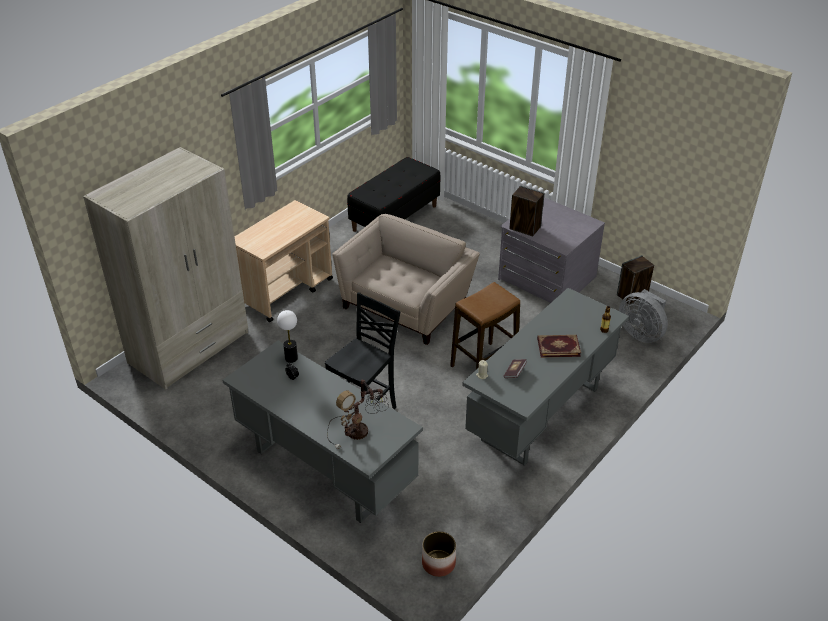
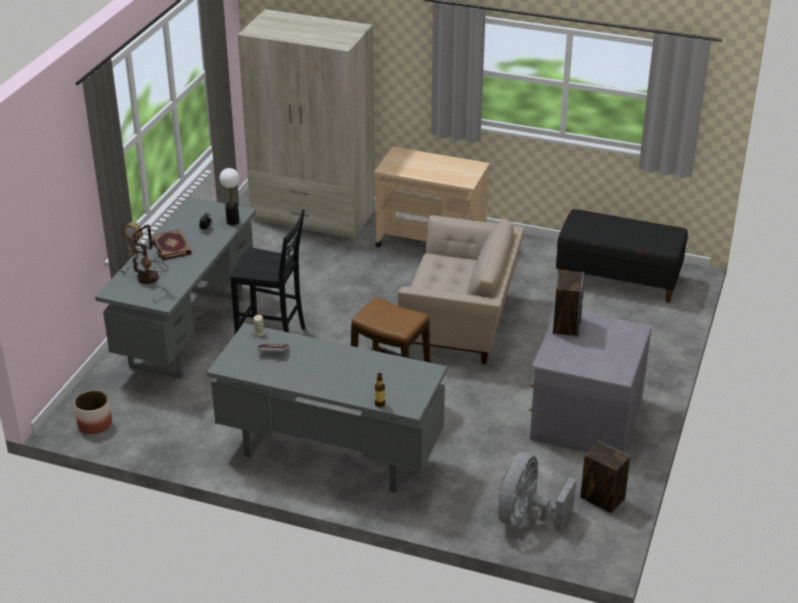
camera: 70 degrees right, 5 degrees down
book [537,335,581,357] -> book moved to [152,230,191,260]

